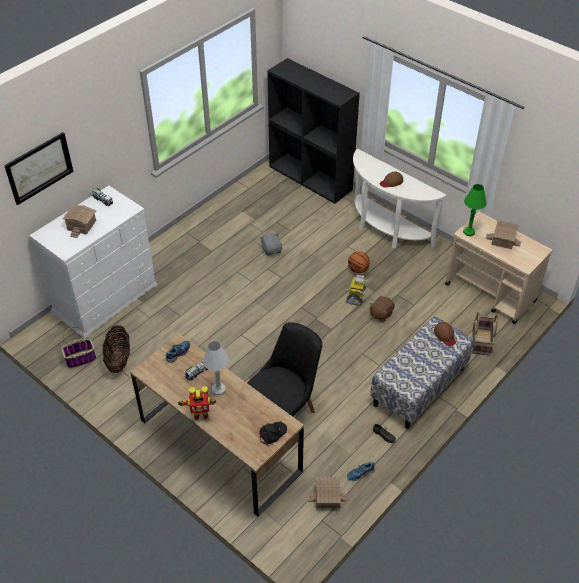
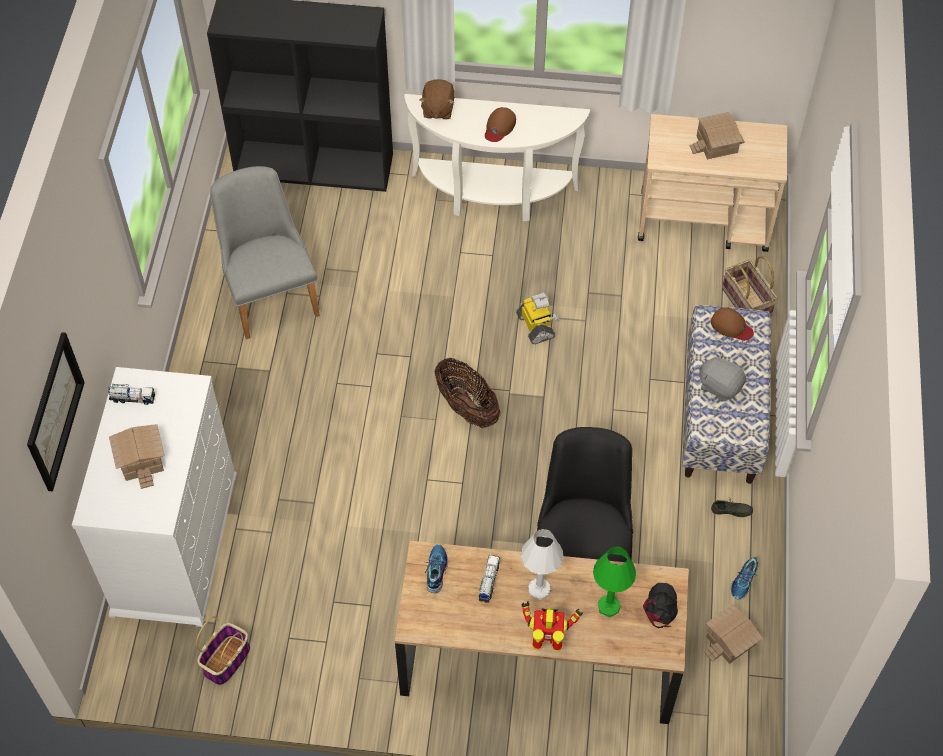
camera: 35 degrees left, 10 degrees up
basket [102,325,130,373] -> basket moved to [435,358,501,428]
toy robot [177,386,217,420] -> toy robot turned 135 degrees counterclockwise [521,601,583,652]
grey plush toy [260,233,282,256] -> grey plush toy moved to [699,353,746,402]
basketball [348,251,370,273] -> none
brown plush toy [369,296,395,322] -> brown plush toy moved to [419,79,455,119]
green table lamp [463,184,486,236] -> green table lamp moved to [593,547,636,617]
none -> grey chair [210,166,320,339]

